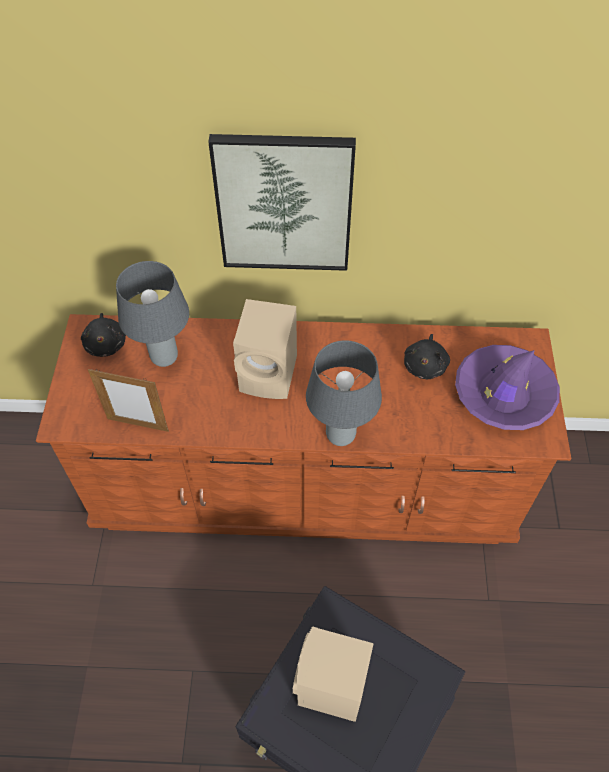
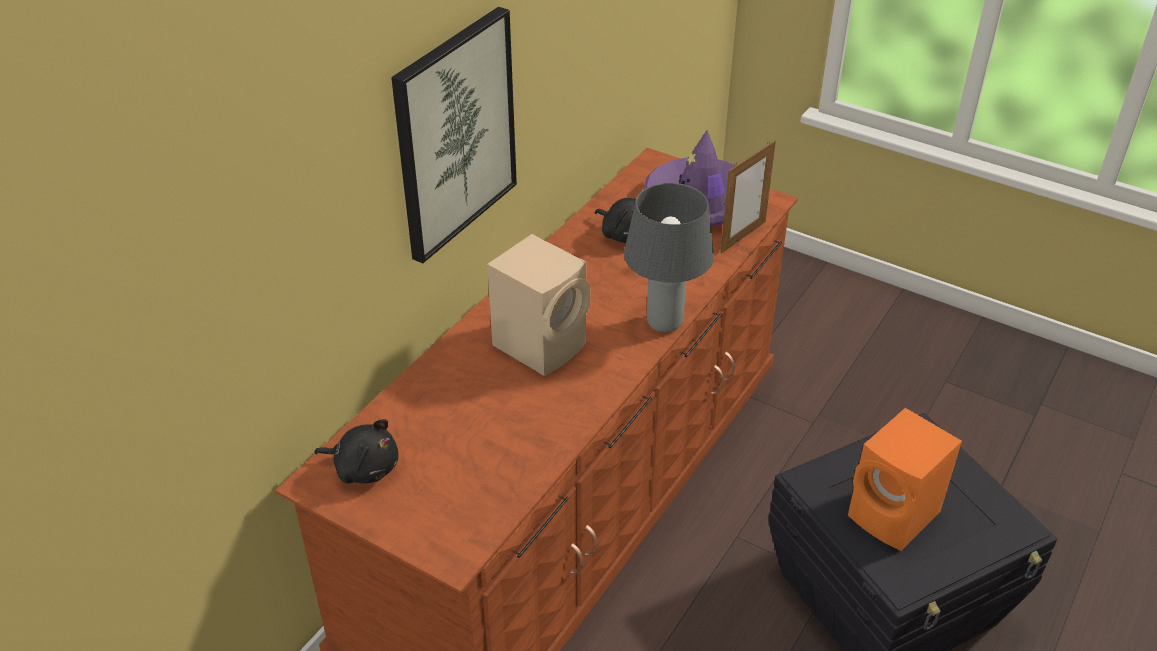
camera: 60 degrees left, 15 degrees down
picture frame [88,369,169,432] -> picture frame moved to [721,140,776,253]
grey table lamp [116,261,189,367] -> none
beige speaker [293,626,374,722] -> orange speaker [848,408,962,551]

